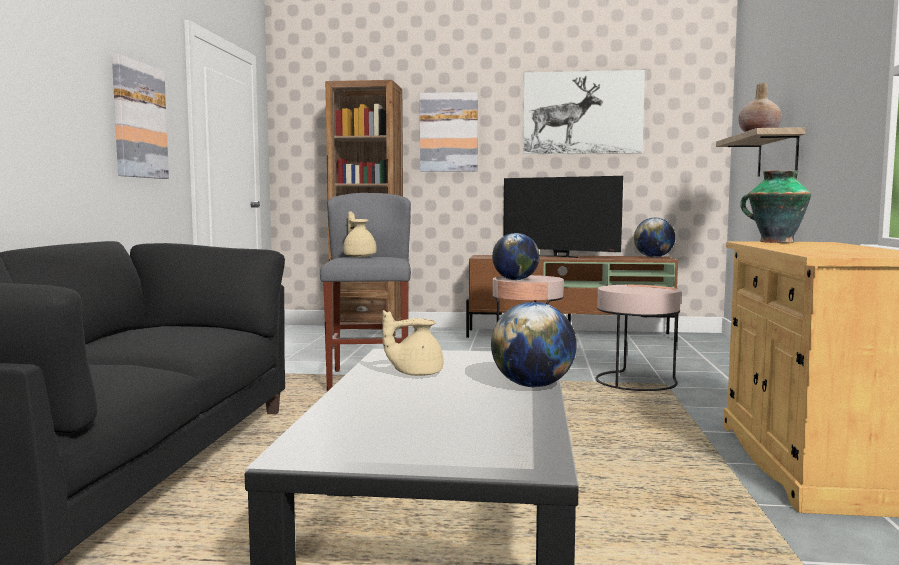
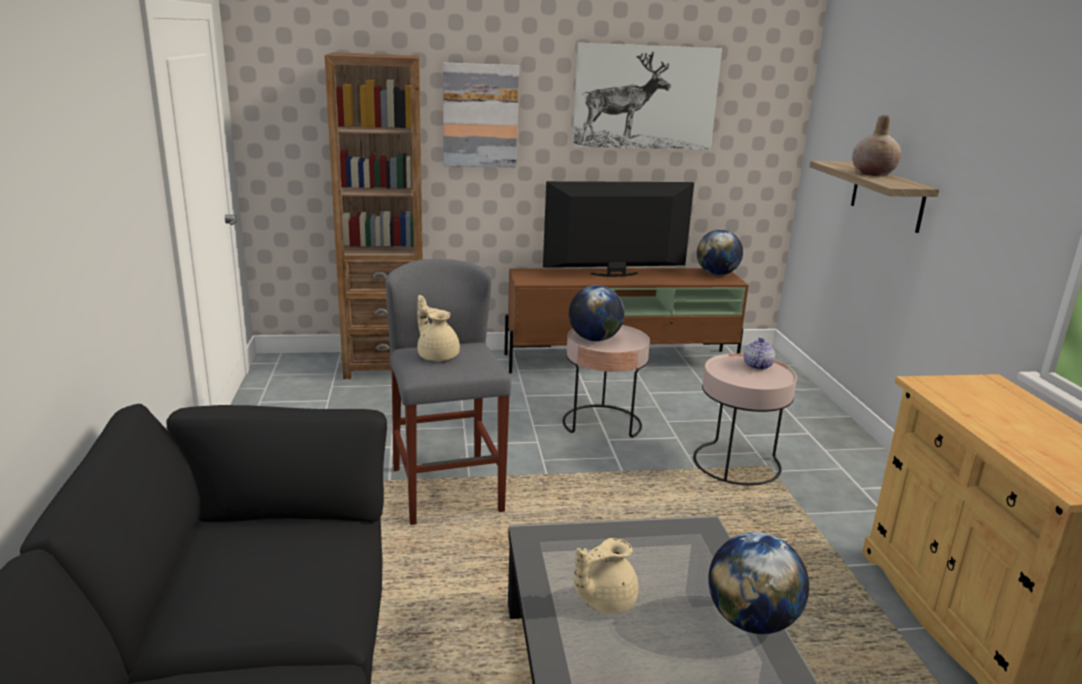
camera: 15 degrees left, 15 degrees up
picture [112,54,169,179] -> none
television [503,176,623,258] -> television turned 150 degrees clockwise [543,181,694,277]
vase [740,170,811,243] -> none
none -> teapot [744,338,775,370]

